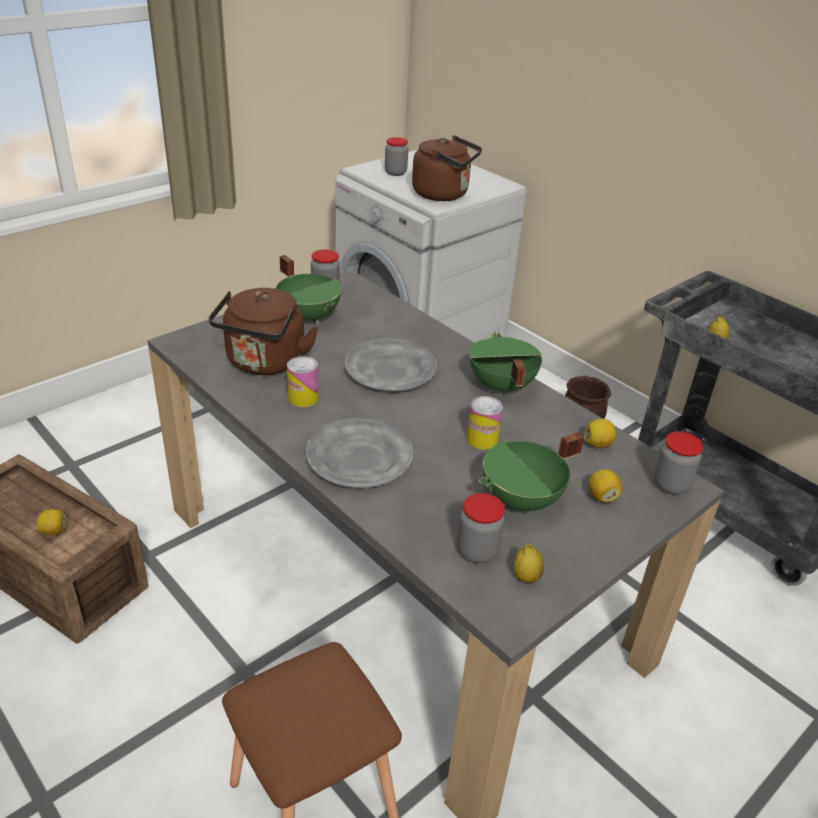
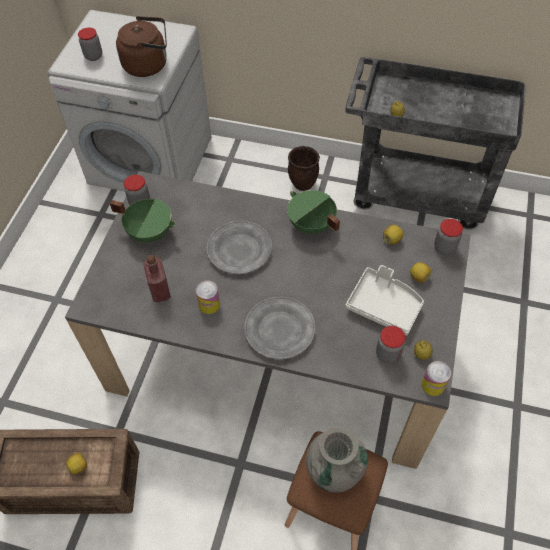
camera: 30 degrees left, 20 degrees up
brown kettle [209,288,318,375] -> red bottle [143,255,171,302]
can [466,396,503,450] -> can moved to [422,361,451,396]
green cooking pot [479,432,584,514] -> white tray [345,265,424,336]
none -> grey vase [306,427,368,493]

